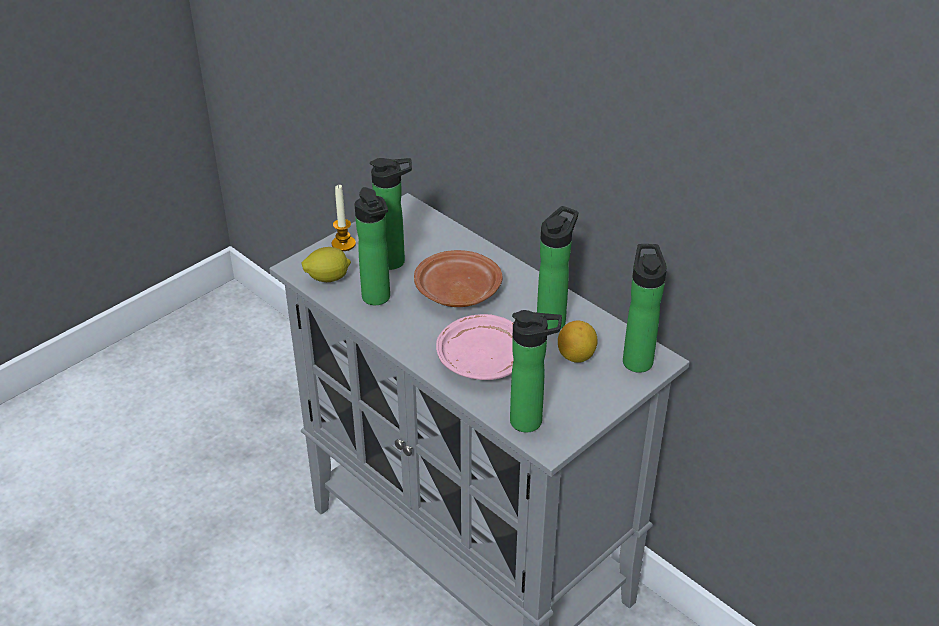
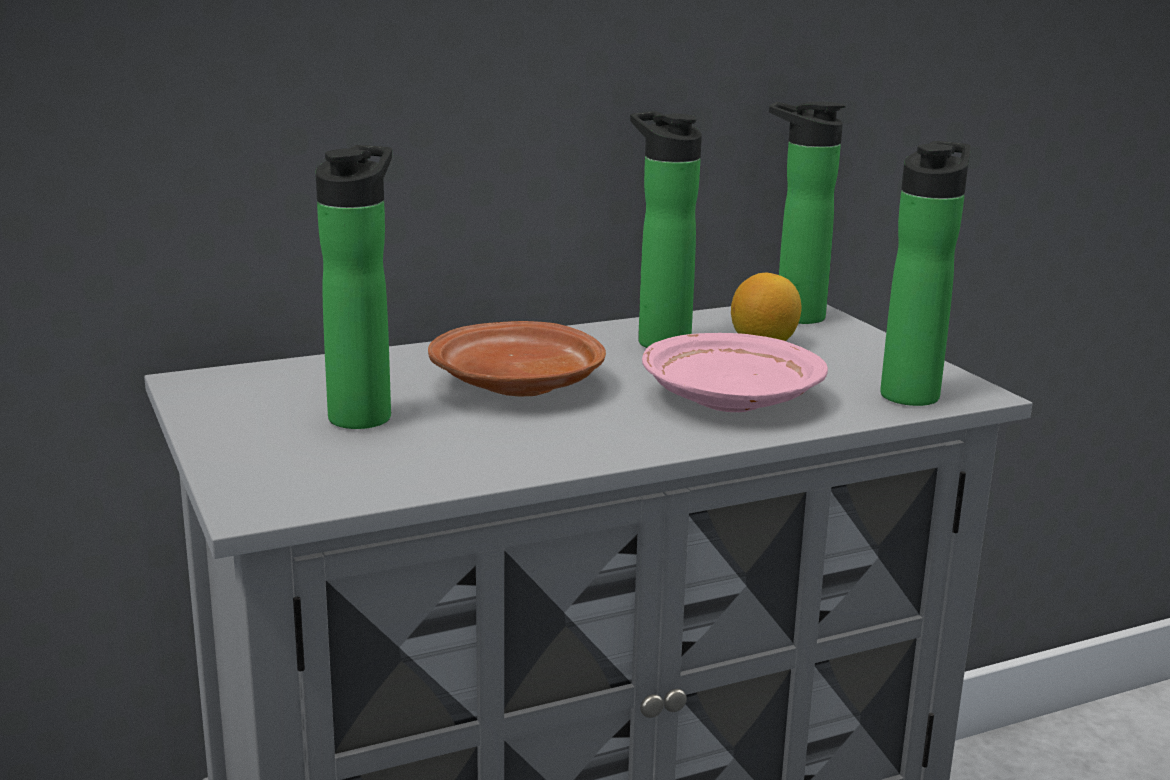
camera: 70 degrees left, 20 degrees down
lemon [302,247,351,282] -> none
candle [332,184,356,251] -> none
bottle [354,187,390,305] -> none

